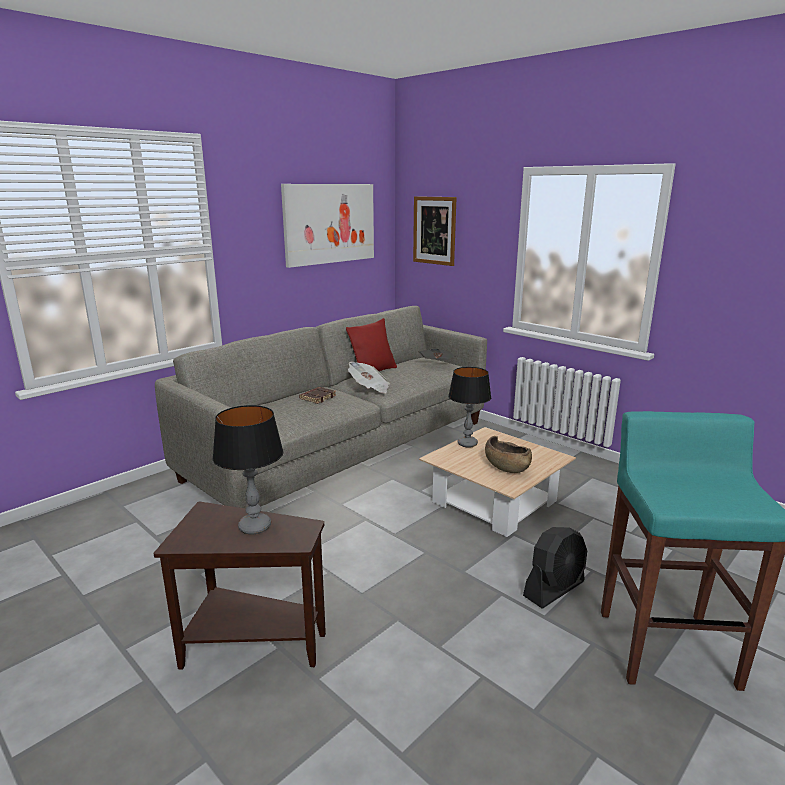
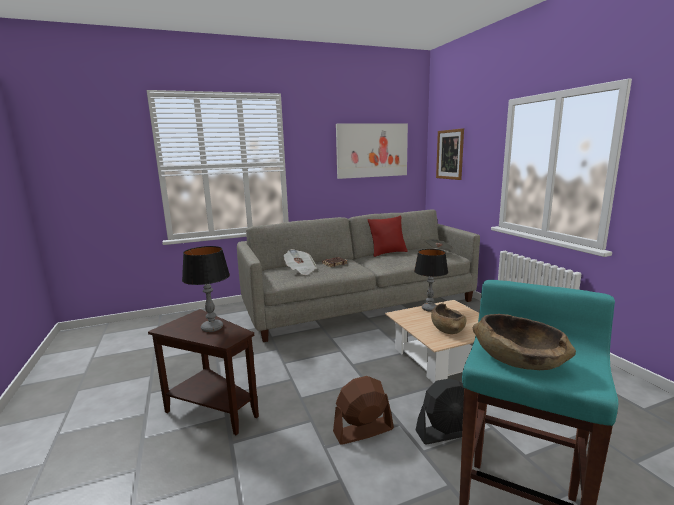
camera: 25 degrees right, 5 degrees down
newspaper [348,362,390,394] -> newspaper moved to [283,249,317,275]
none -> brown fan [333,376,394,445]
none -> brown bowl [473,314,576,370]

